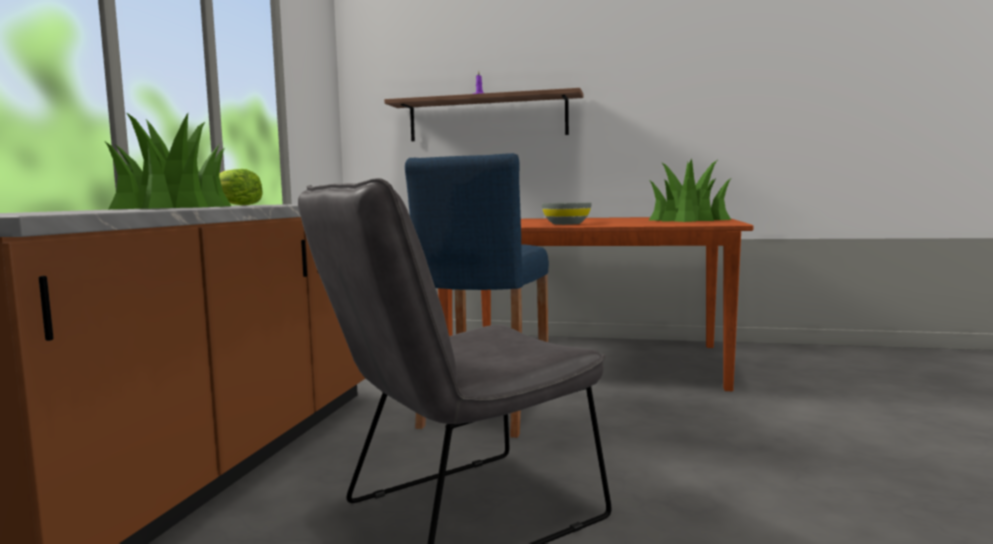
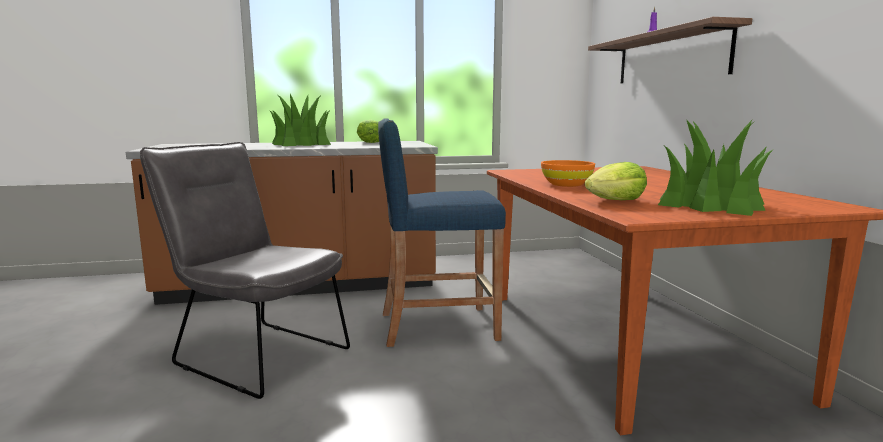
camera: 65 degrees right, 5 degrees up
grey bowl [542,202,592,225] -> orange bowl [541,160,595,187]
none -> lettuce [585,162,647,200]

